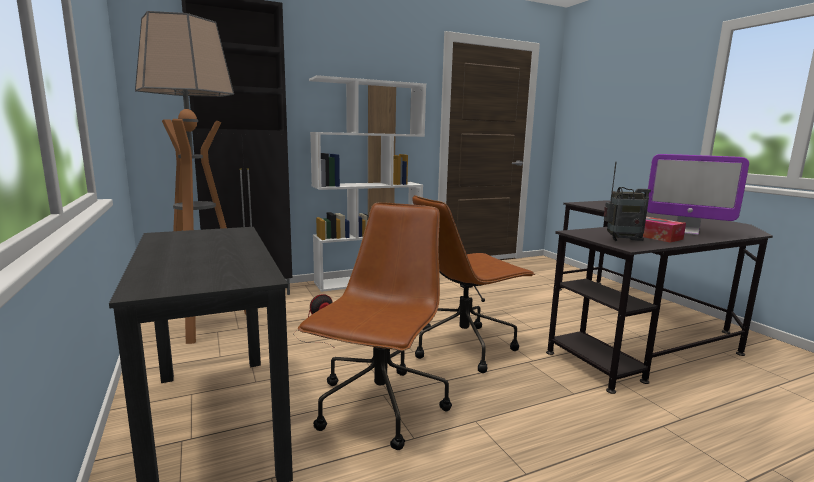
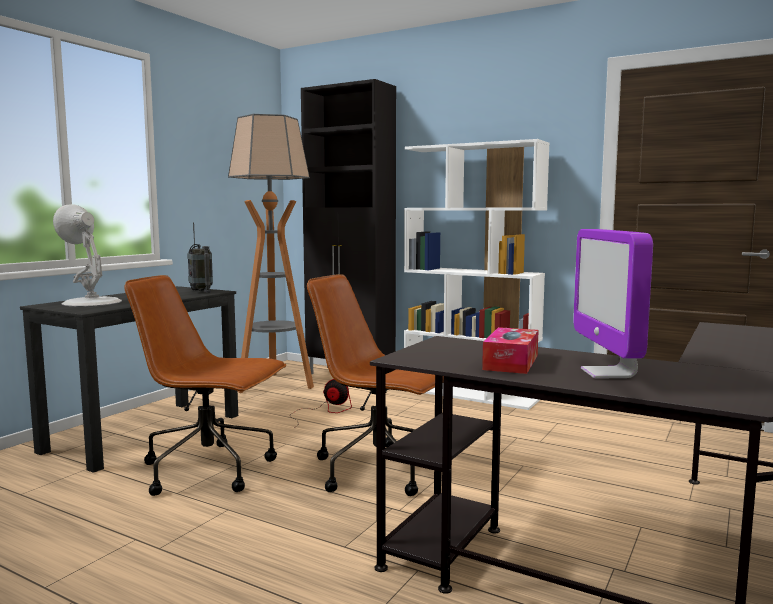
camera: 55 degrees right, 5 degrees down
brown office chair [298,202,452,450] -> brown office chair turned 150 degrees counterclockwise [124,275,286,496]
radio [604,162,651,241] -> radio moved to [187,222,213,293]
none -> white table lamp [53,204,122,307]

